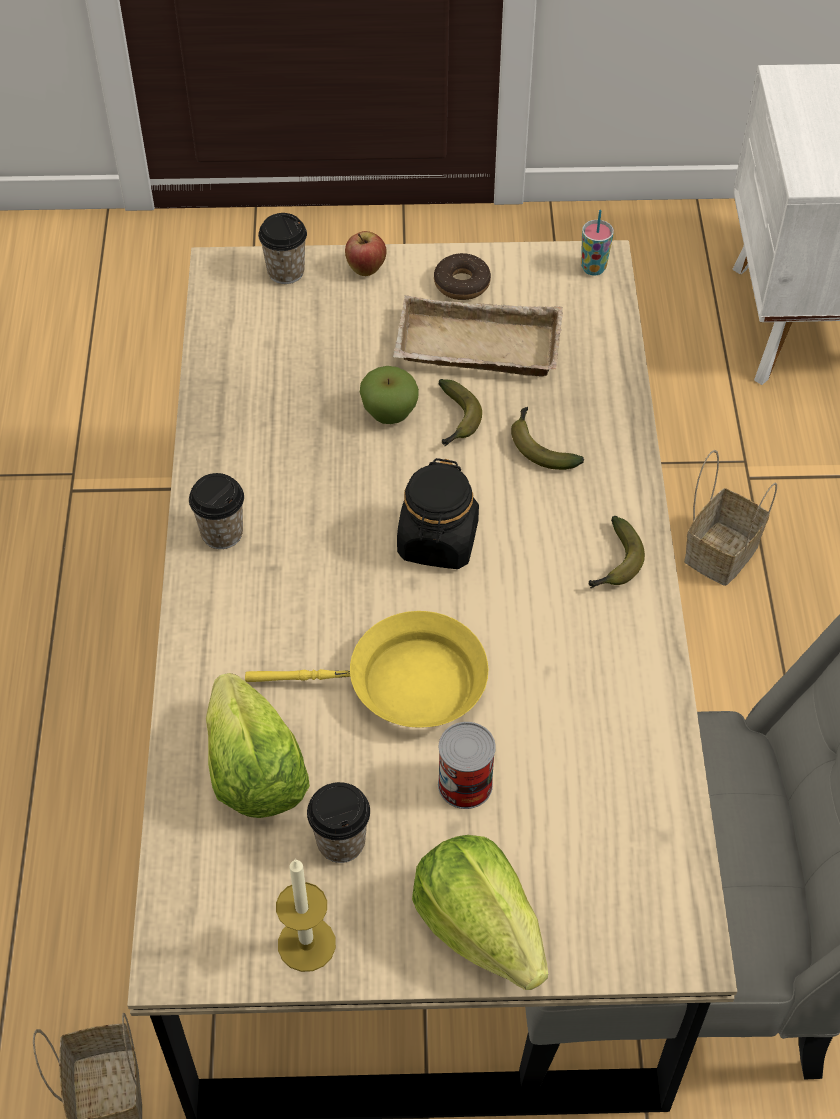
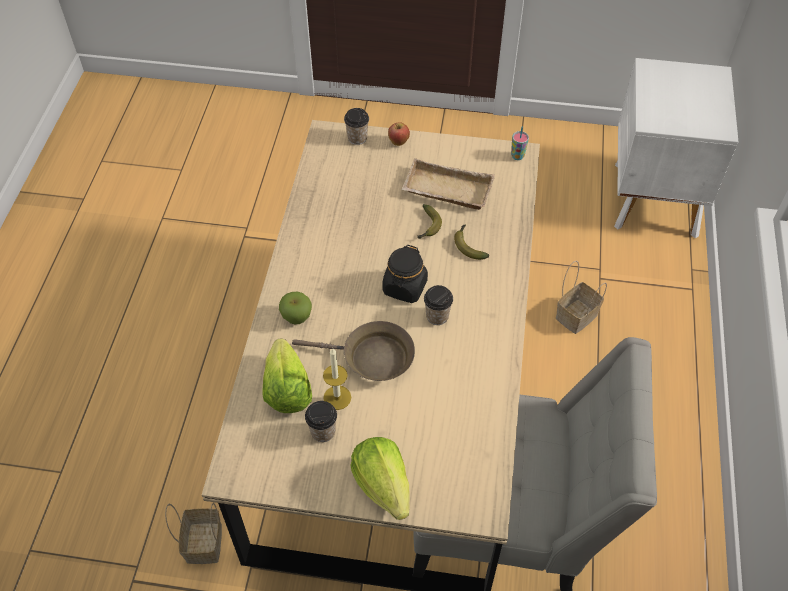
camera: 10 degrees right, 0 degrees up
cup [189,473,244,549] -> cup moved to [424,285,453,325]
yellow frying pan [245,611,488,728] -> brown frying pan [292,321,415,381]
candle [276,859,336,972] -> candle moved to [323,348,351,410]
apple [360,366,419,424] -> apple moved to [279,292,312,324]
donut [434,253,491,300] -> none
can [438,722,496,809] -> none
banana [588,516,645,588] -> none

